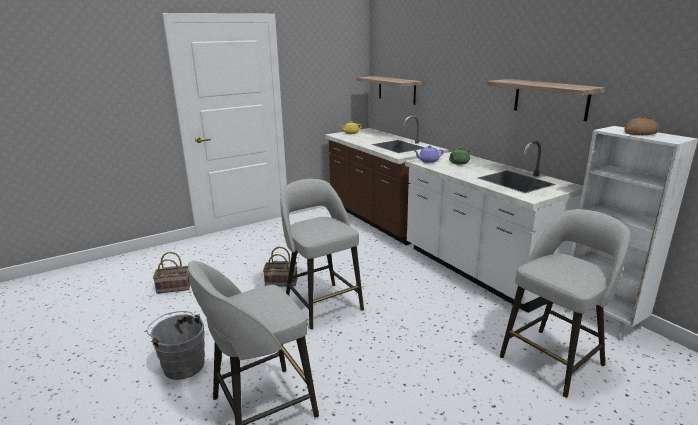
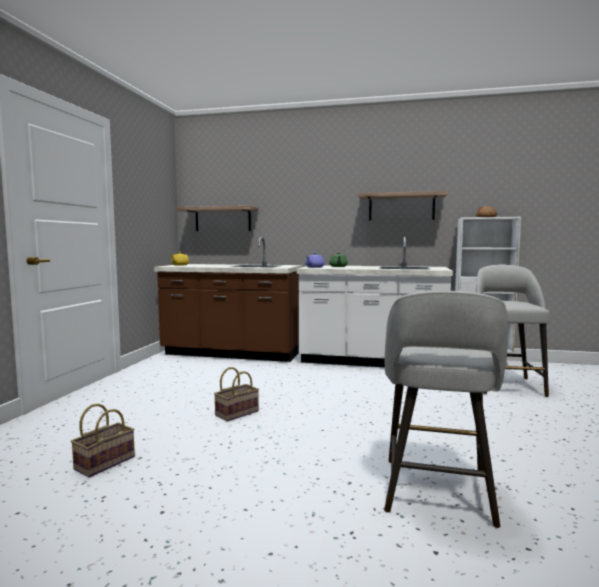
camera: 45 degrees left, 15 degrees down
grey bucket [147,311,205,380] -> none
grey stool [280,179,364,329] -> none

